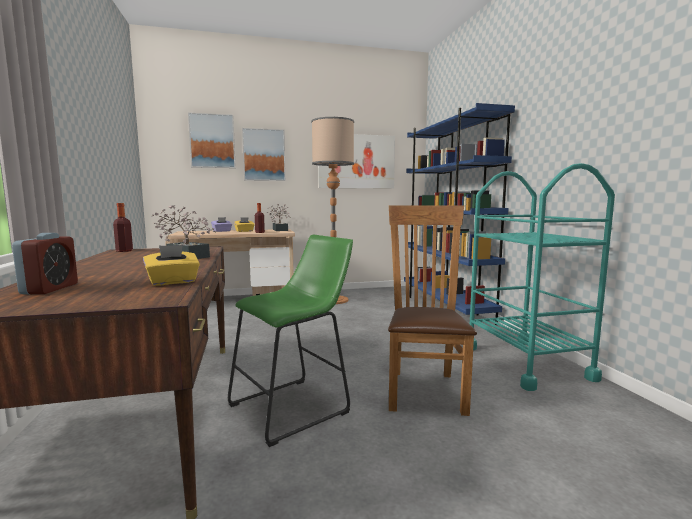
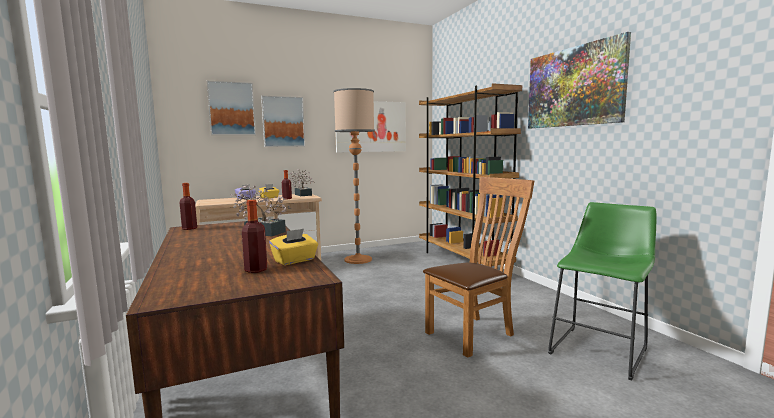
camera: 10 degrees left, 0 degrees up
alarm clock [12,233,78,294] -> none
green stool [228,235,353,447] -> green stool moved to [548,202,657,381]
brown chair [388,205,477,416] -> brown chair turned 60 degrees clockwise [423,177,535,358]
blue bookcase [404,103,515,325] -> brown bookcase [419,83,522,266]
turquoise cart [470,163,615,391] -> none
none -> bottle [242,200,267,273]
none -> picture [528,32,631,128]

